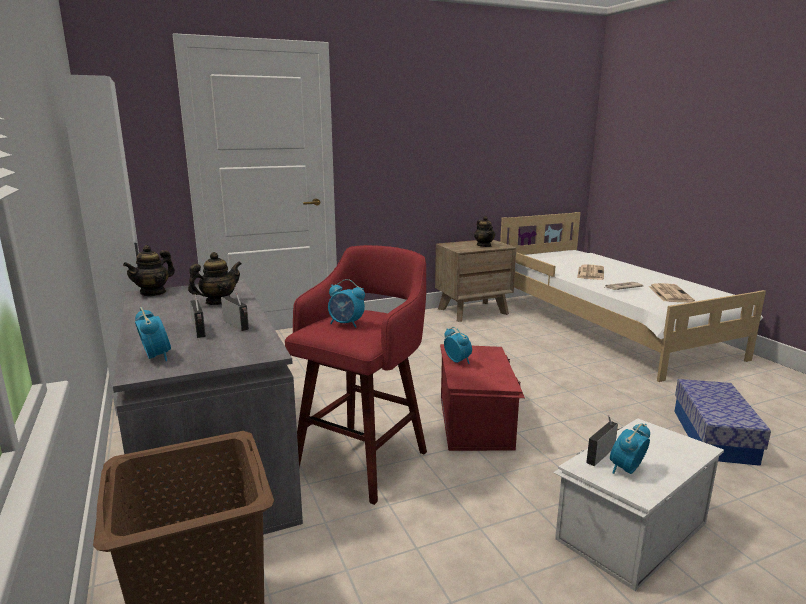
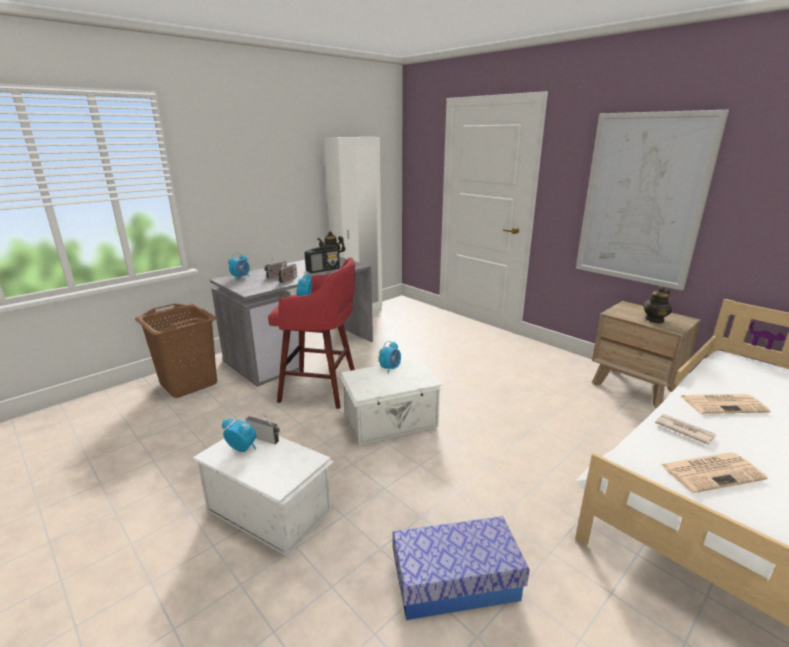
camera: 70 degrees right, 5 degrees up
teapot [188,252,241,305] -> radio [305,246,340,273]
red storage box [440,344,525,451] -> white storage box [340,359,445,445]
none -> picture [576,110,729,291]

